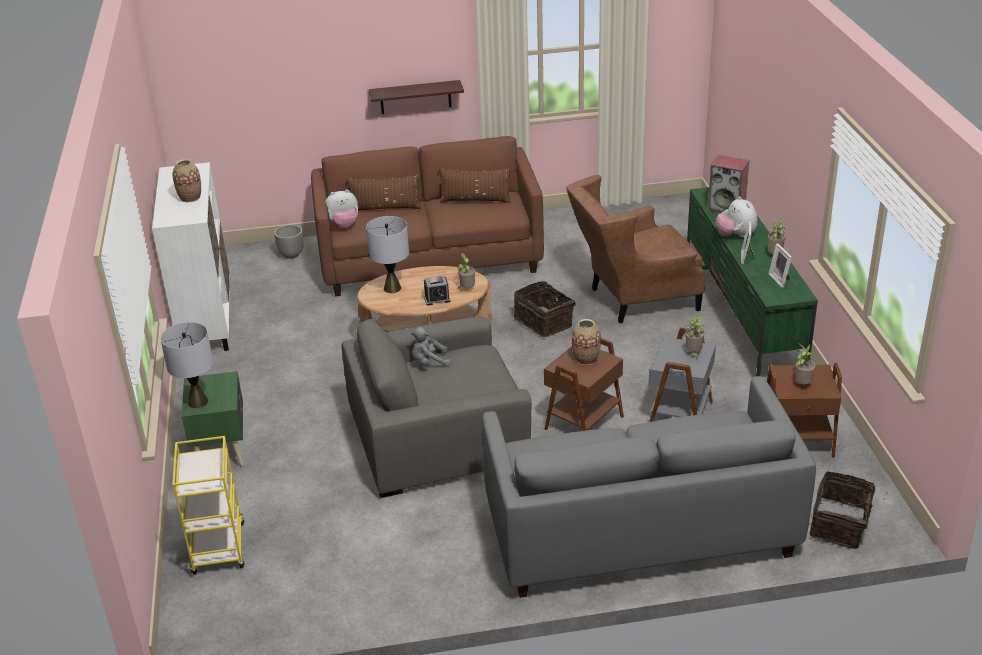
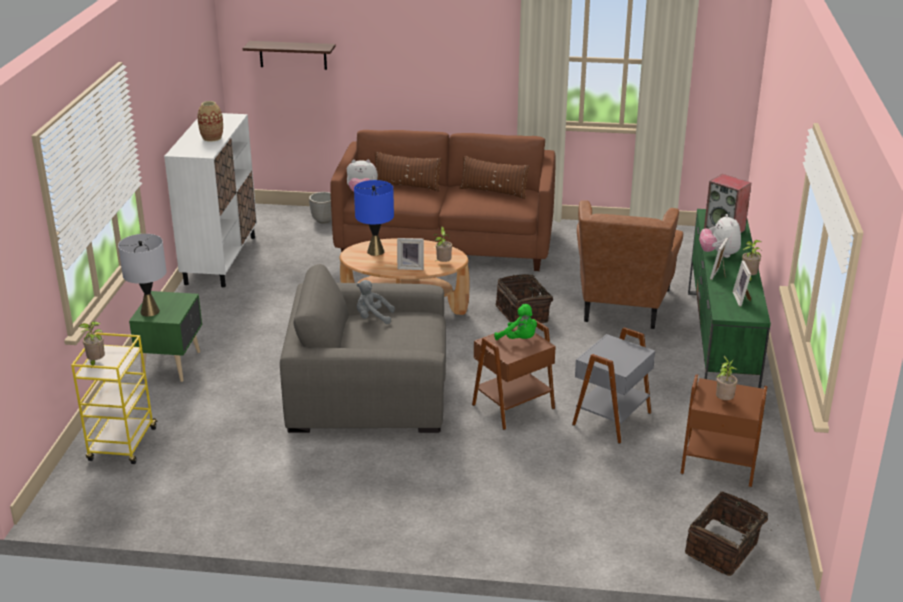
camera: 15 degrees right, 5 degrees down
grey table lamp [366,216,409,293] -> blue table lamp [354,180,394,256]
shelf [369,80,464,114] -> shelf moved to [243,41,336,70]
alarm clock [424,275,450,306] -> picture frame [397,238,424,270]
grey sofa [482,376,816,598] -> none
brown armchair [566,175,706,323] -> brown armchair turned 75 degrees counterclockwise [577,200,683,329]
vase [572,319,601,365] -> green plush toy [494,304,537,340]
potted plant [685,316,705,358] -> potted plant moved to [79,321,105,369]

